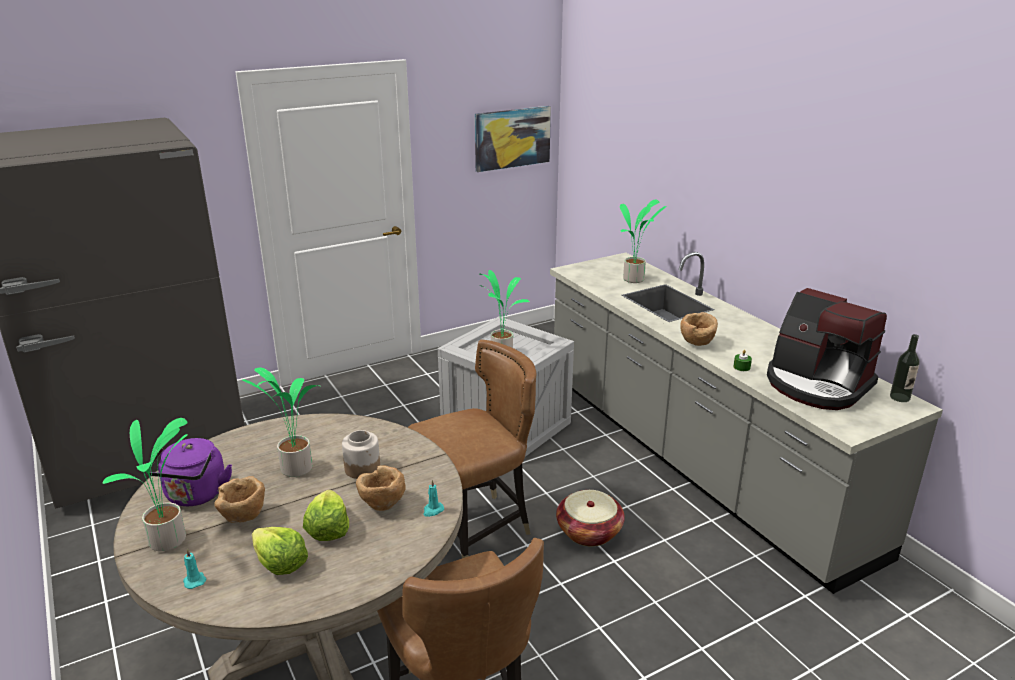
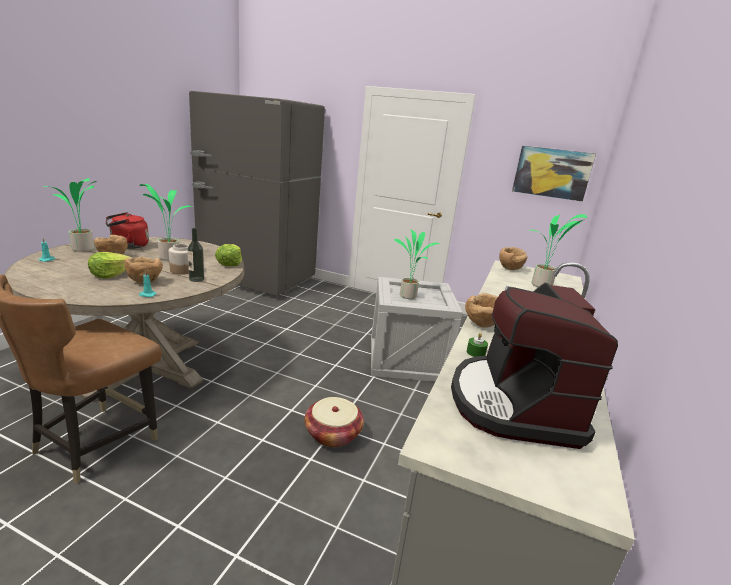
camera: 50 degrees right, 5 degrees down
purple kettle [150,438,232,506] -> red kettle [106,212,149,249]
lettuce [252,527,308,575] -> lettuce moved to [215,244,242,266]
brown chair [408,340,536,558] -> none
bottle [890,334,920,402] -> bottle moved to [187,228,204,282]
none -> brown bowl [499,247,527,270]

